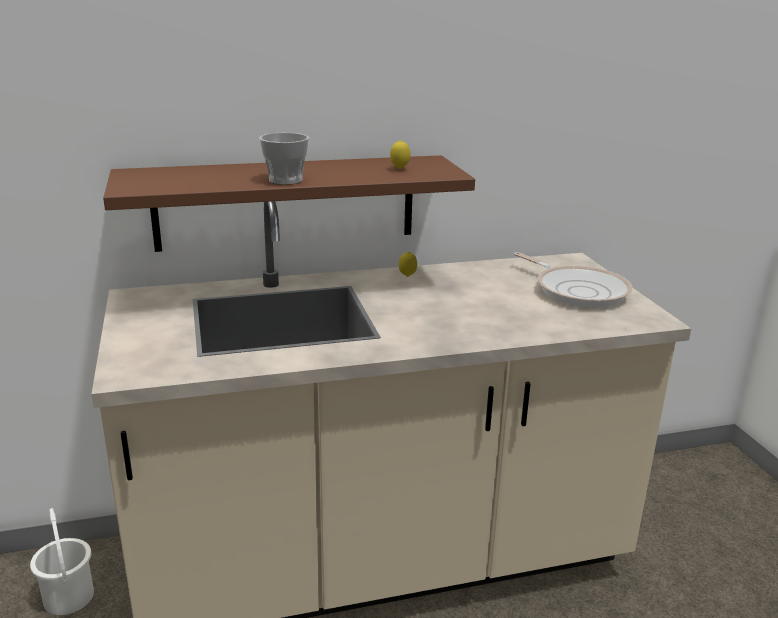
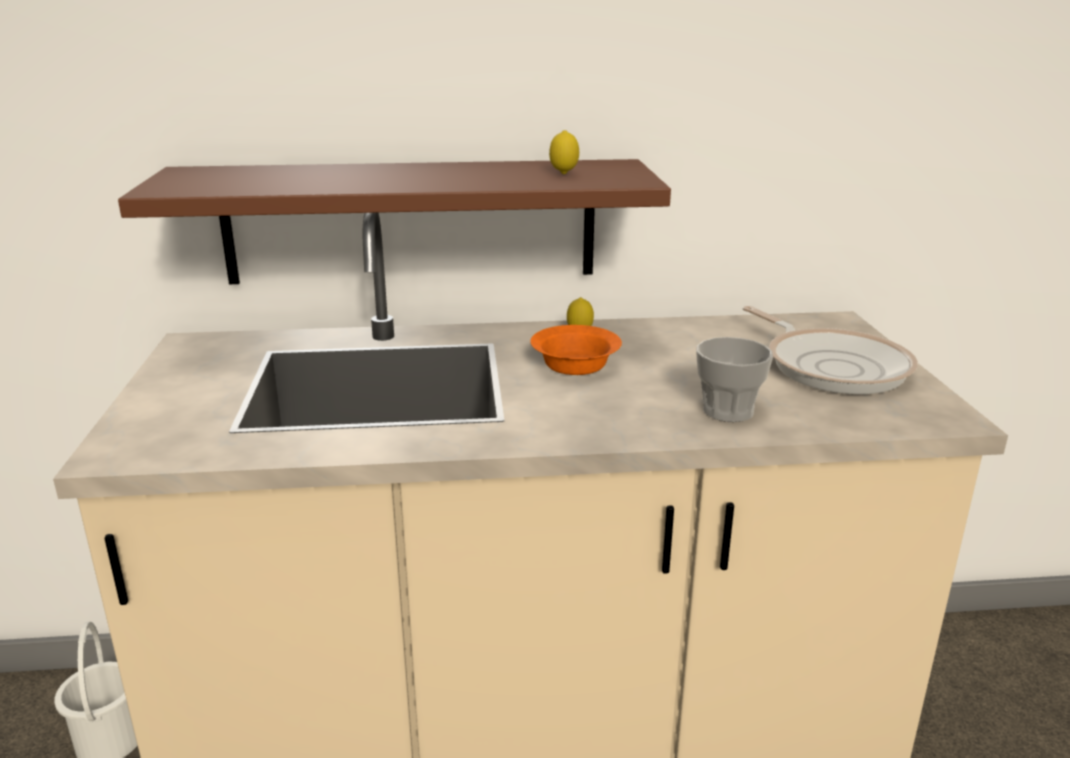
camera: 10 degrees right, 0 degrees up
cup [259,133,309,185] -> cup moved to [696,337,773,422]
none -> orange bowl [530,325,622,375]

